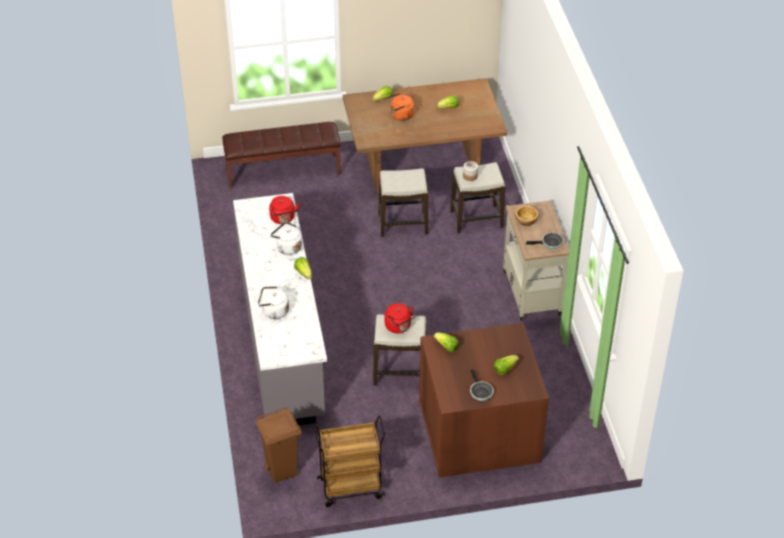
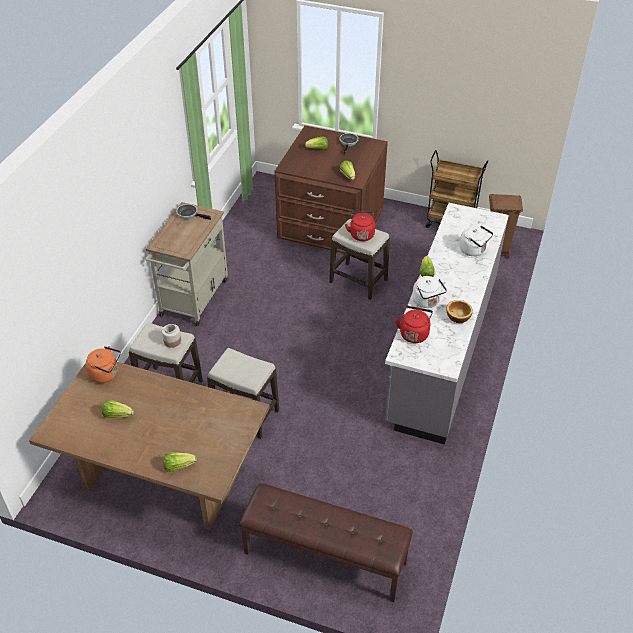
camera: 150 degrees left, 0 degrees up
orange kettle [388,93,414,121] -> orange kettle moved to [86,346,121,383]
bowl [515,206,538,226] -> bowl moved to [446,300,473,323]

